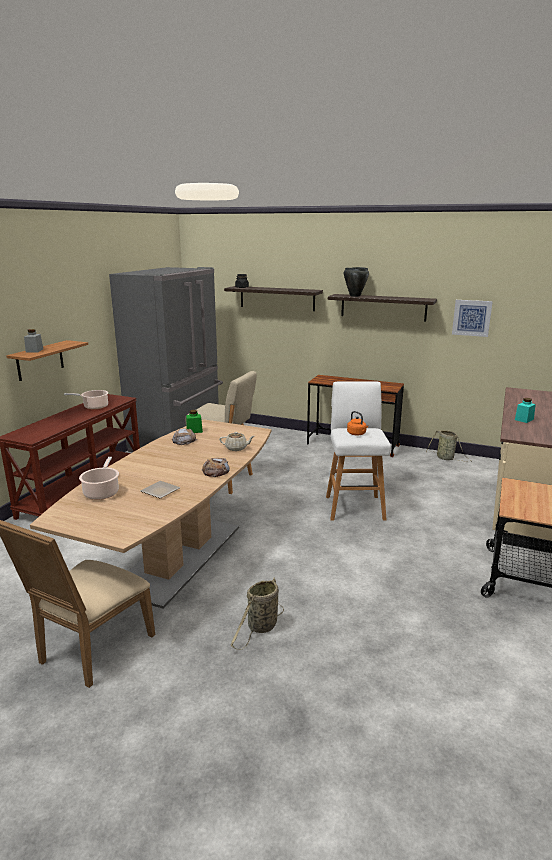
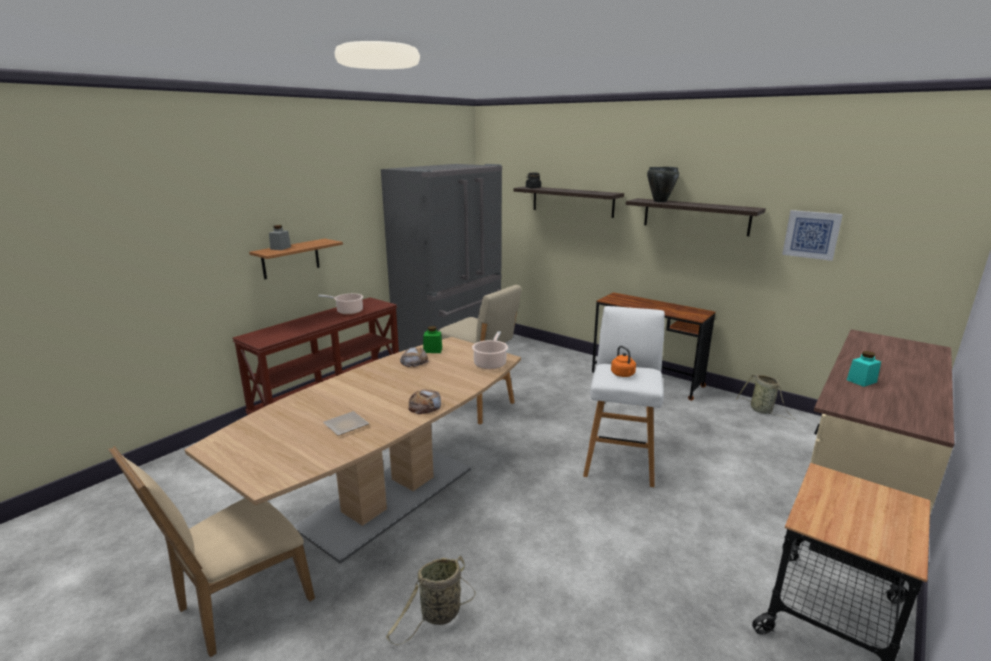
camera: 15 degrees right, 0 degrees up
cooking pot [79,457,119,500] -> cooking pot moved to [472,331,508,369]
beige teapot [219,432,254,451] -> none

